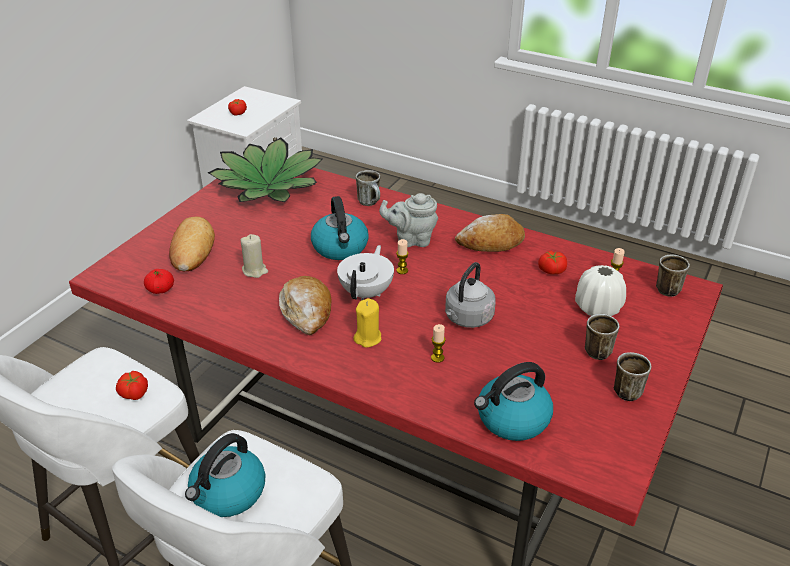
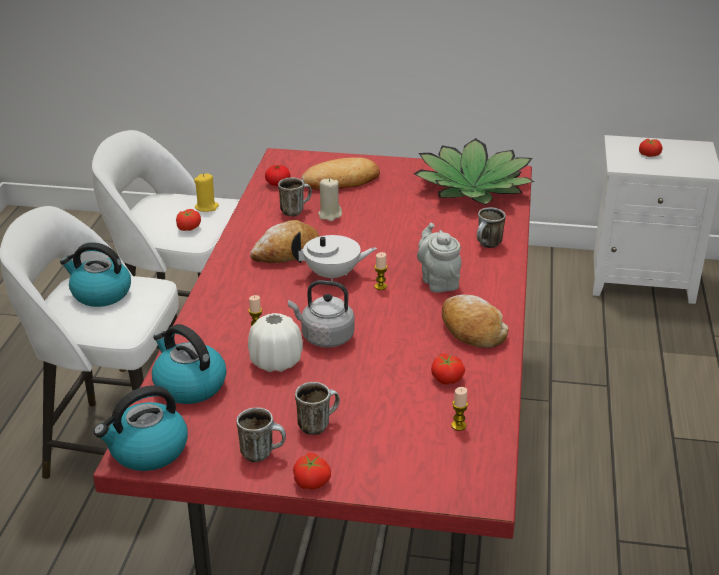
camera: 70 degrees right, 5 degrees down
kettle [311,196,369,260] -> kettle moved to [94,385,188,471]
yellow candle [353,298,381,348] -> yellow candle moved to [194,173,219,212]
white vase [575,265,626,316] -> white vase moved to [248,313,303,372]
mug [656,255,690,297] -> mug moved to [278,178,312,216]
none -> tomato [293,453,331,490]

